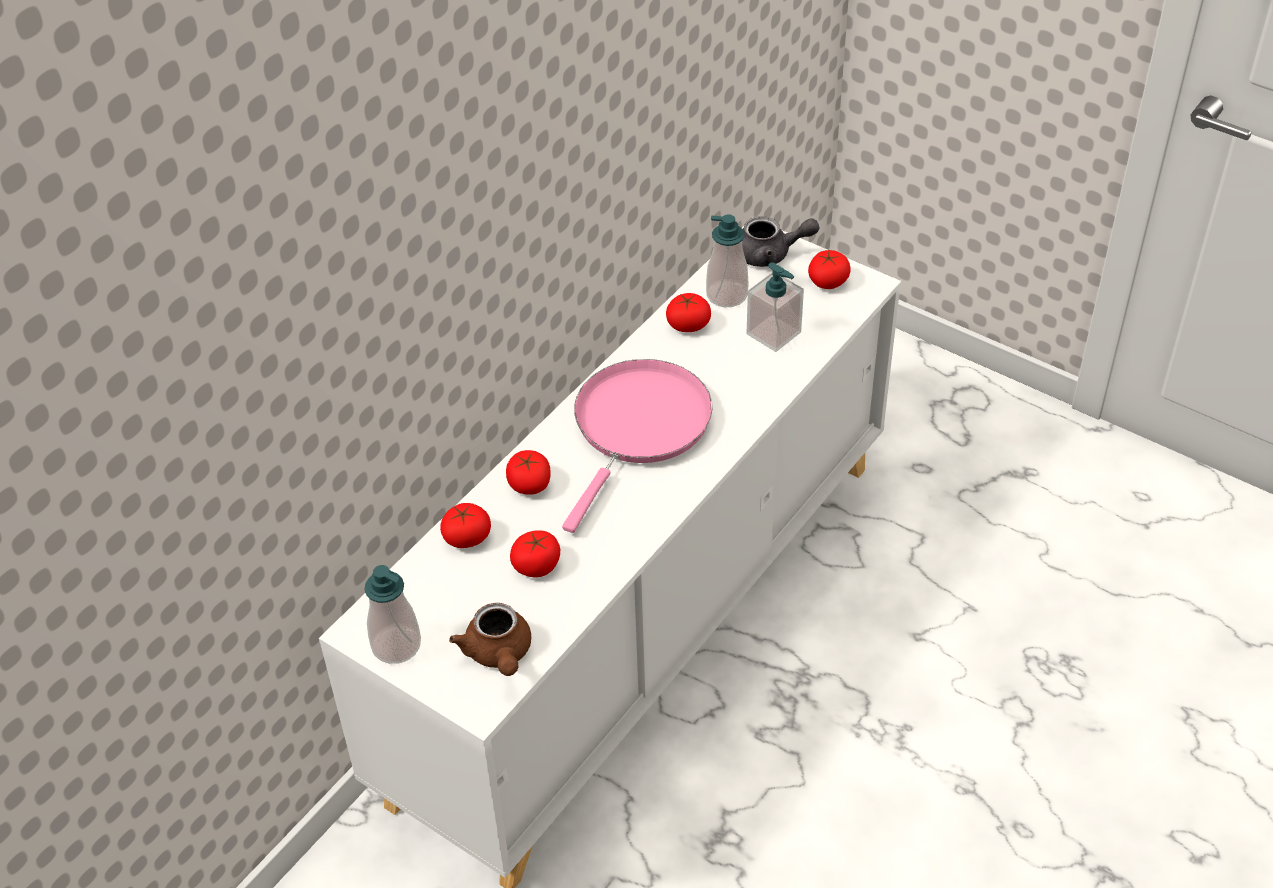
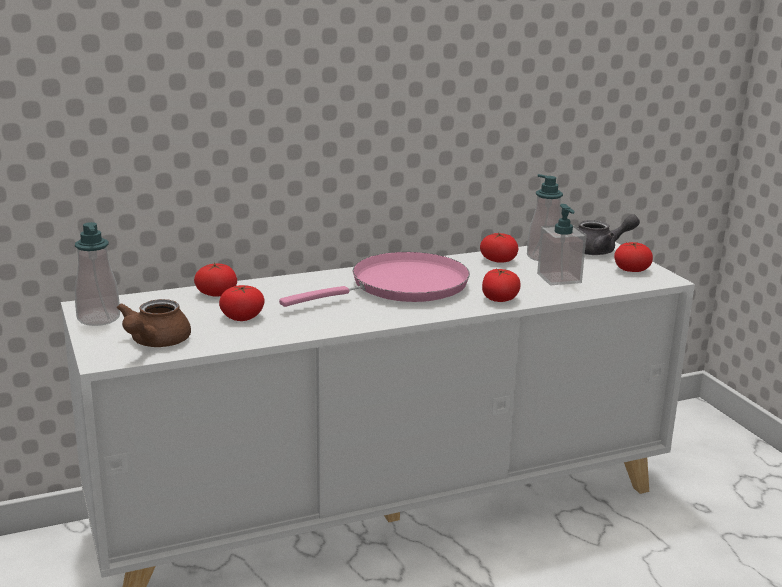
camera: 30 degrees right, 25 degrees down
tomato [506,450,551,495] -> tomato moved to [482,269,521,302]
grey teapot [742,216,819,267] -> grey teapot turned 45 degrees counterclockwise [577,214,640,255]

